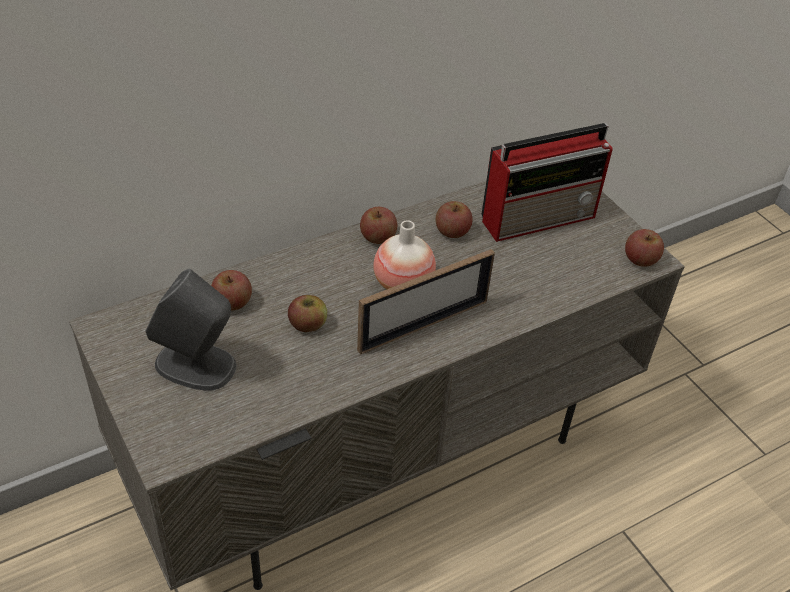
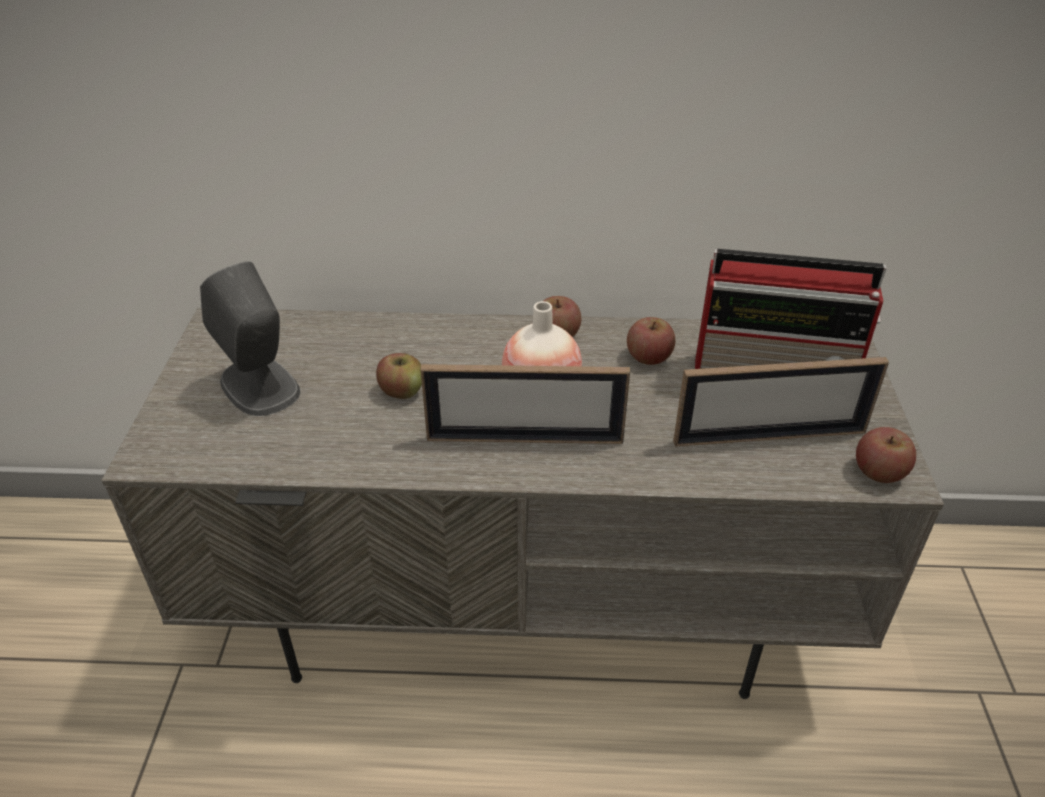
camera: 35 degrees right, 5 degrees down
apple [211,270,252,310] -> none
none -> picture frame [673,357,889,447]

